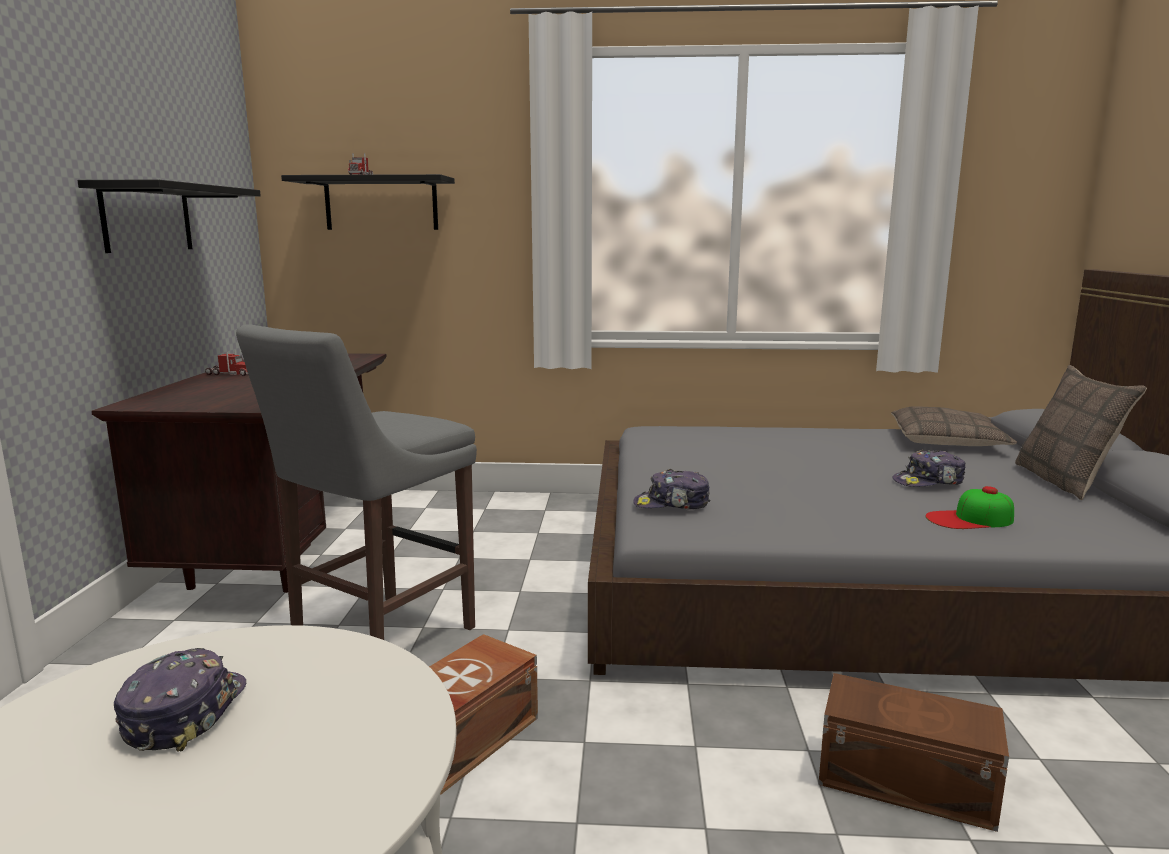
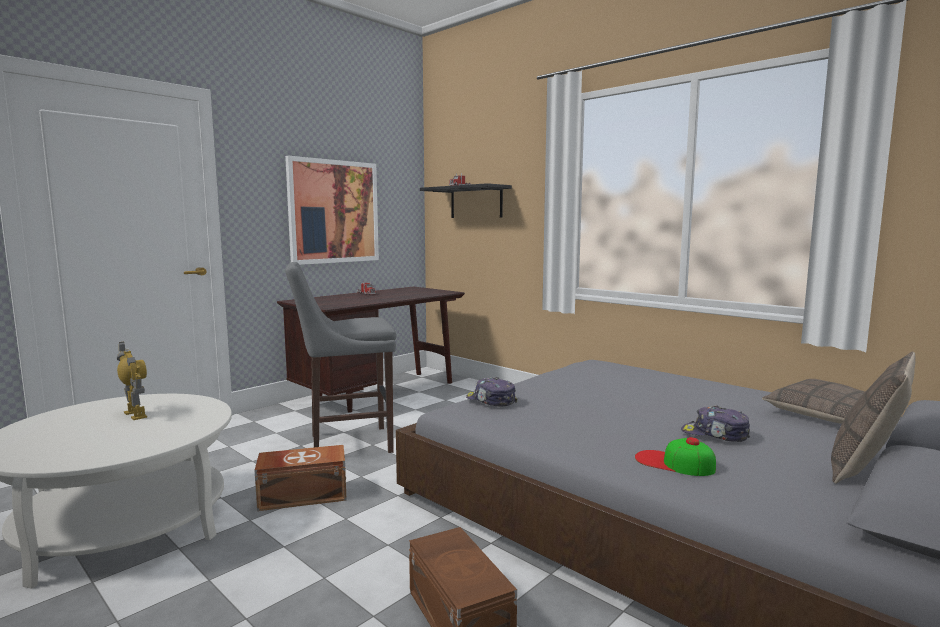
camera: 40 degrees right, 5 degrees down
black shelf [77,180,261,253] -> picture [285,156,379,265]
cap [114,648,246,752] -> toy robot [117,342,147,420]

